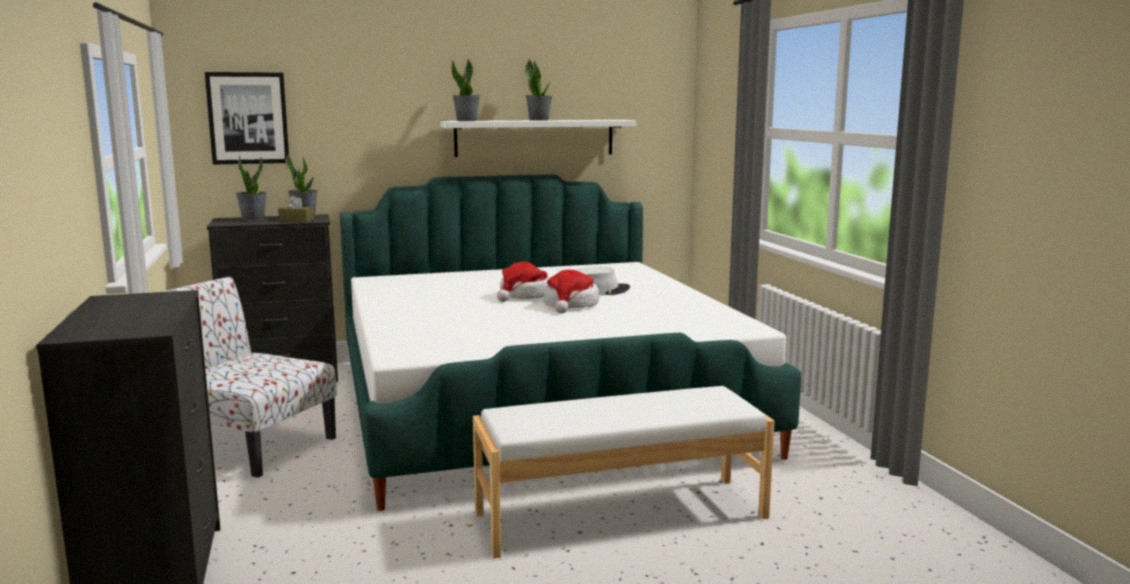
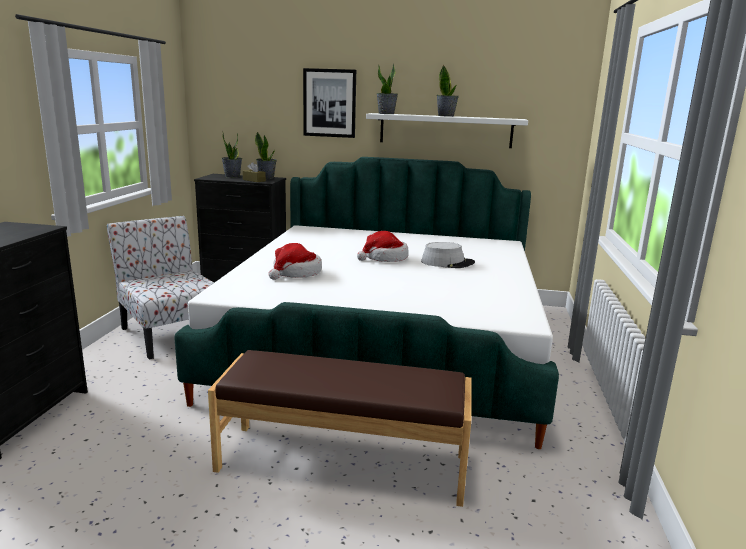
camera: 25 degrees right, 5 degrees up
picture [205,72,289,165] -> picture moved to [303,68,356,138]
white bench [473,386,775,558] -> brown bench [208,350,472,507]
hat [543,269,599,313] -> hat moved to [269,243,322,280]

